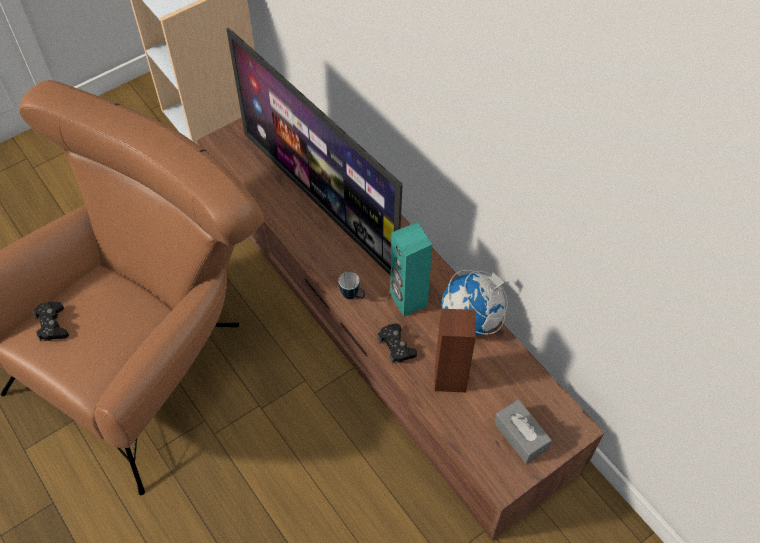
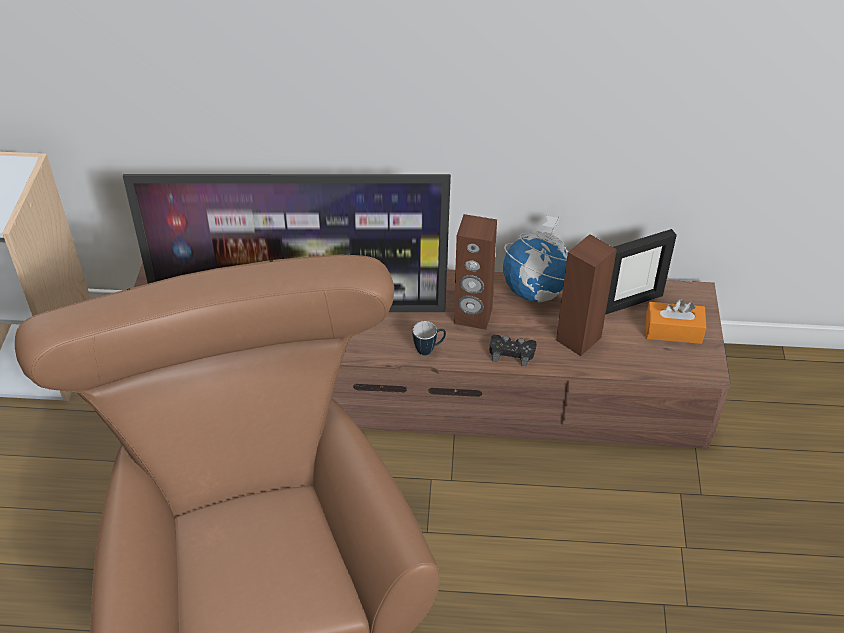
camera: 50 degrees left, 10 degrees down
black game controller [33,302,69,341] -> none
turquoise speaker [390,222,432,316] -> brown speaker [454,214,497,330]
grey tissue box [494,400,552,464] -> orange tissue box [646,299,707,344]
none -> picture frame [605,229,677,315]

